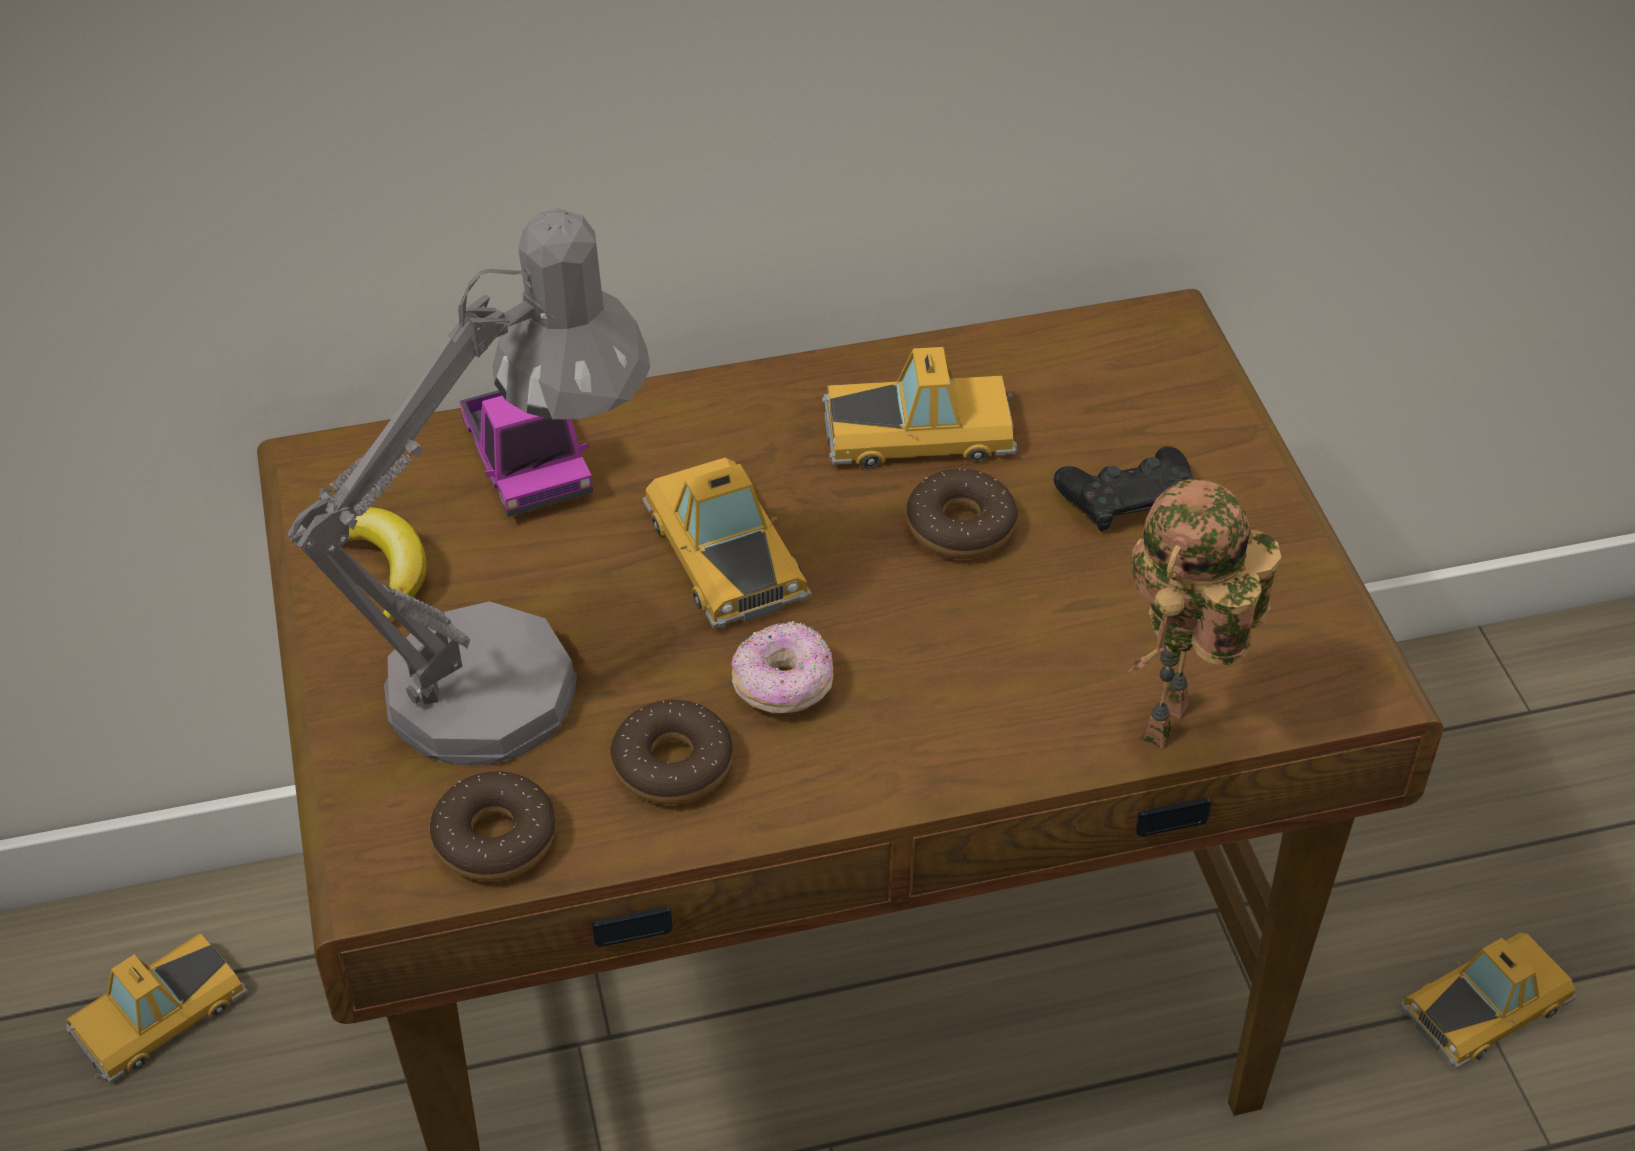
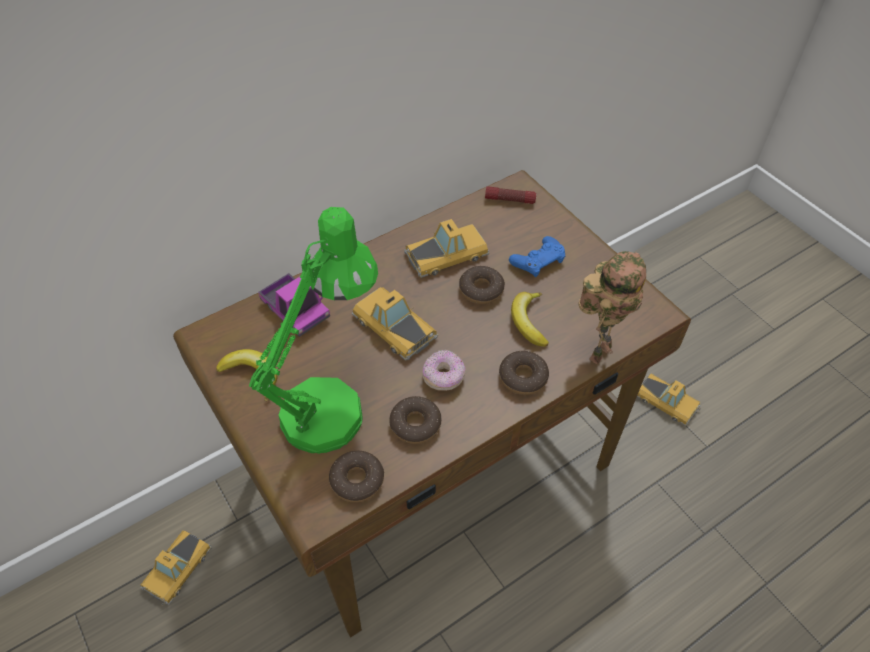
camera: 20 degrees left, 5 degrees up
grey table lamp [288,208,650,765] -> green table lamp [249,207,378,454]
black game controller [1054,446,1193,532] -> blue game controller [509,236,565,277]
toy robot [1128,479,1281,749] -> toy robot turned 150 degrees counterclockwise [578,251,646,364]
toy car [1400,933,1576,1069] -> toy car turned 90 degrees clockwise [637,374,701,426]
none -> flashlight [485,186,536,204]
none -> donut [499,351,549,395]
none -> banana [511,292,549,347]

